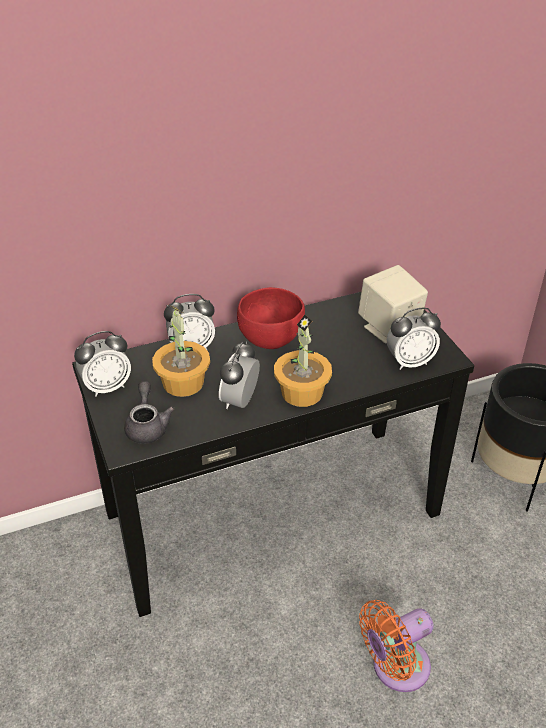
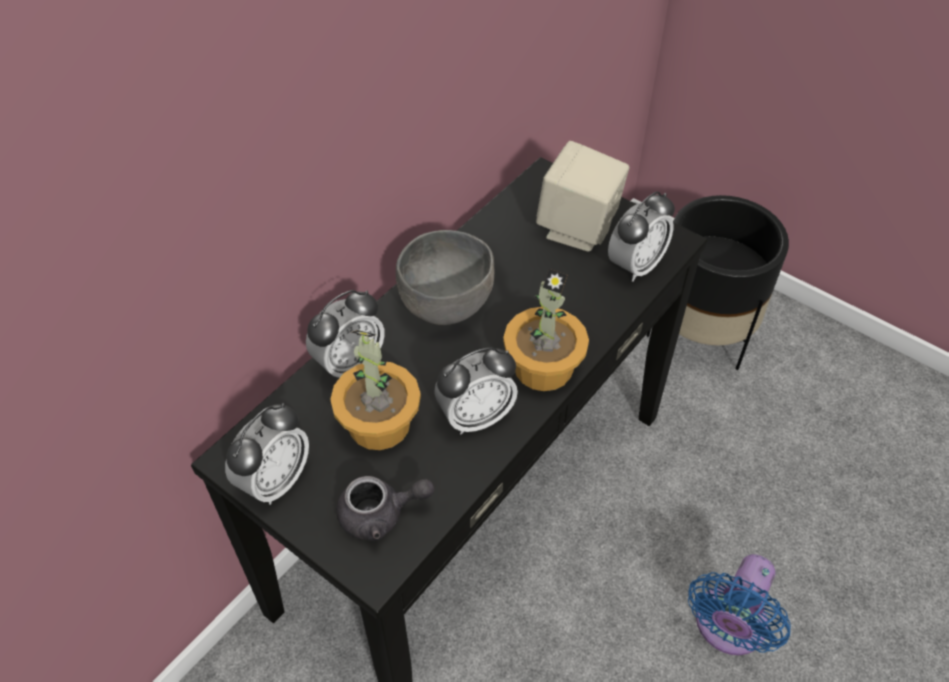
camera: 30 degrees left, 10 degrees up
grey teapot [124,381,175,444] -> grey teapot turned 120 degrees clockwise [337,476,435,541]
alarm clock [219,341,260,409] -> alarm clock turned 105 degrees counterclockwise [434,347,518,434]
red bowl [237,287,305,349] -> grey bowl [396,230,494,325]
orange fan [359,600,434,692] -> blue fan [688,554,791,655]

